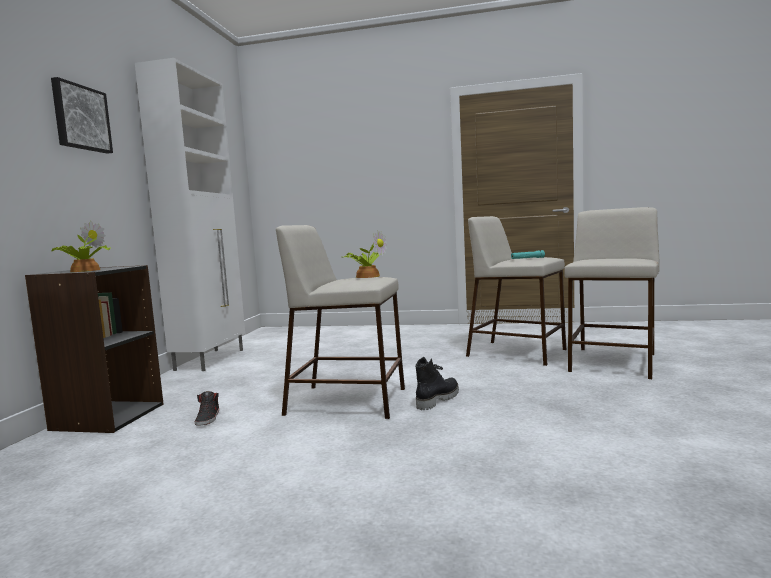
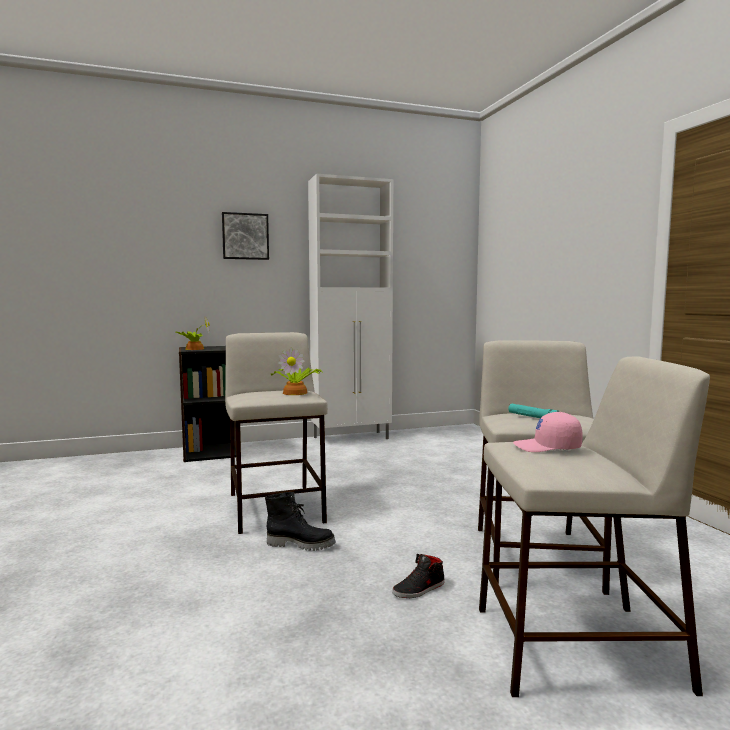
camera: 60 degrees right, 0 degrees up
black shoe [194,391,219,426] -> black shoe moved to [392,554,445,598]
none -> pink cap [513,412,583,452]

